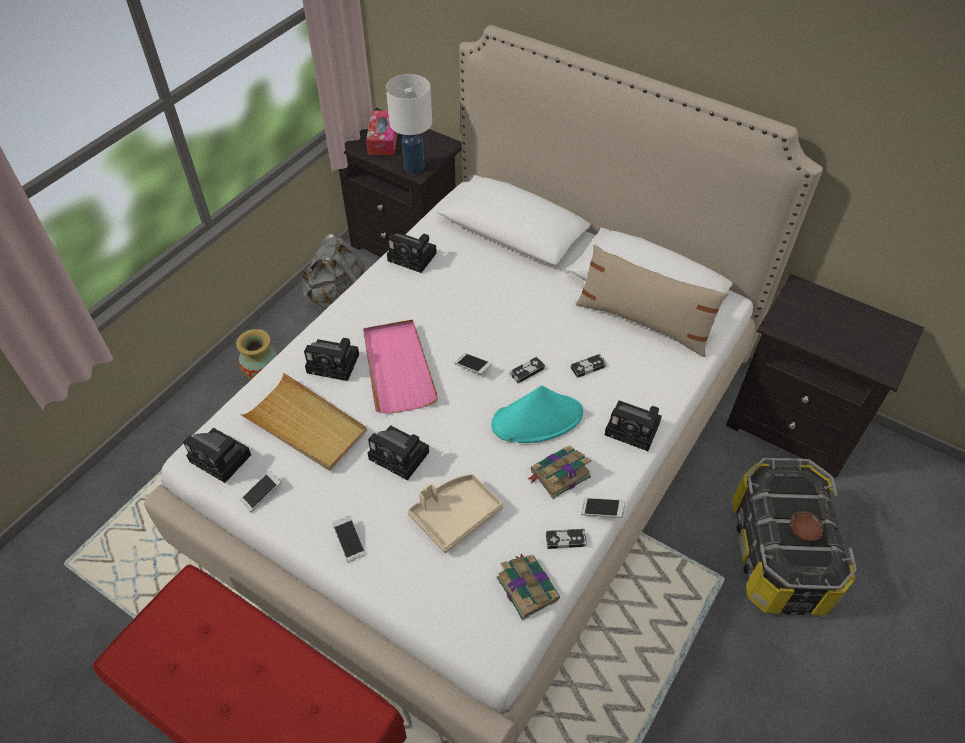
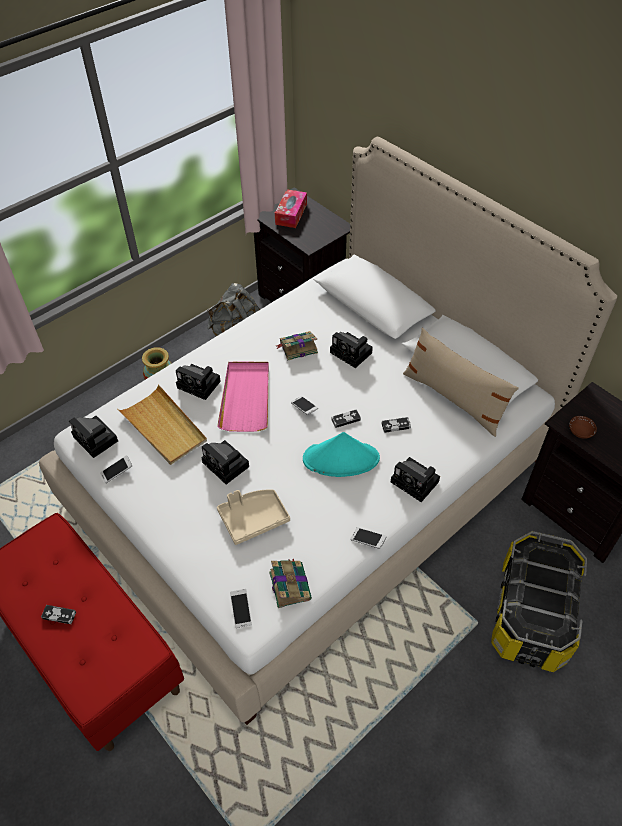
camera: 15 degrees right, 0 degrees up
phone [332,515,366,562] -> phone moved to [230,589,252,628]
white table lamp [386,74,432,174] -> none
camera [387,233,437,273] -> camera moved to [330,332,373,368]
book [528,445,591,499] -> book moved to [276,331,318,360]
game controller [546,529,587,549] -> game controller moved to [41,605,76,624]
brown bowl [790,511,824,541] -> brown bowl moved to [569,416,597,439]

